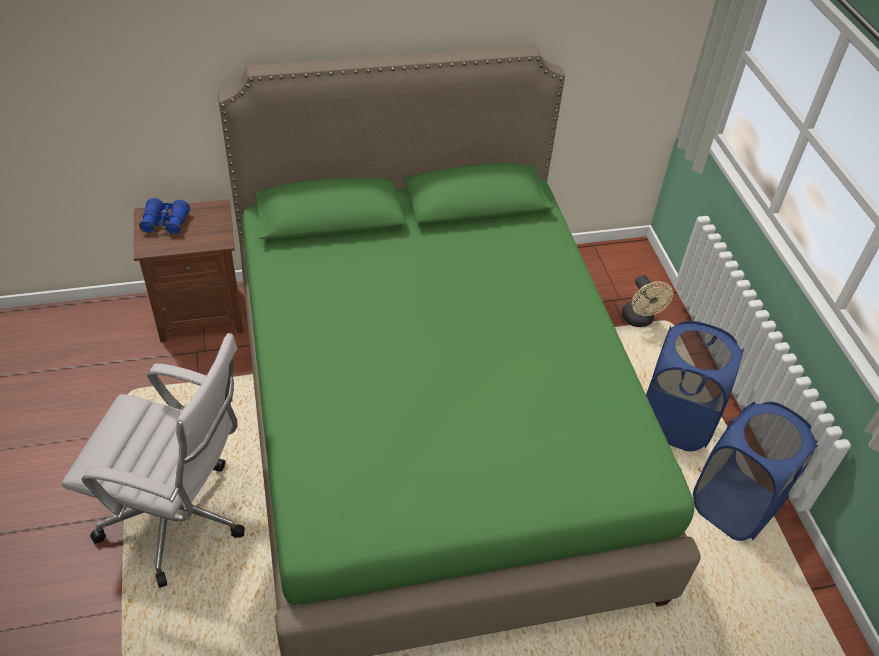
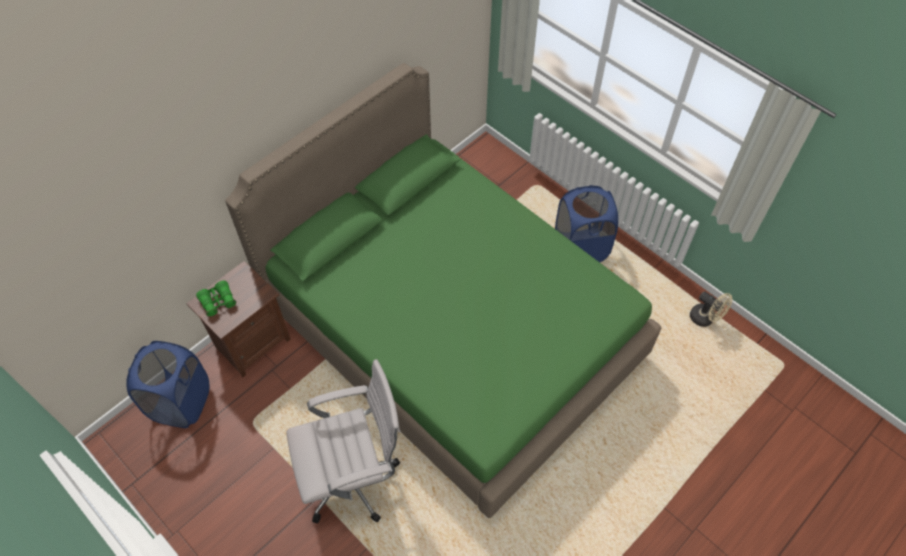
camera: 30 degrees left, 10 degrees up
blue binoculars [139,198,190,235] -> green binoculars [196,281,236,317]
beige fan [622,275,673,327] -> beige fan moved to [690,291,732,327]
blue laundry basket [693,402,818,541] -> blue laundry basket moved to [126,341,210,428]

